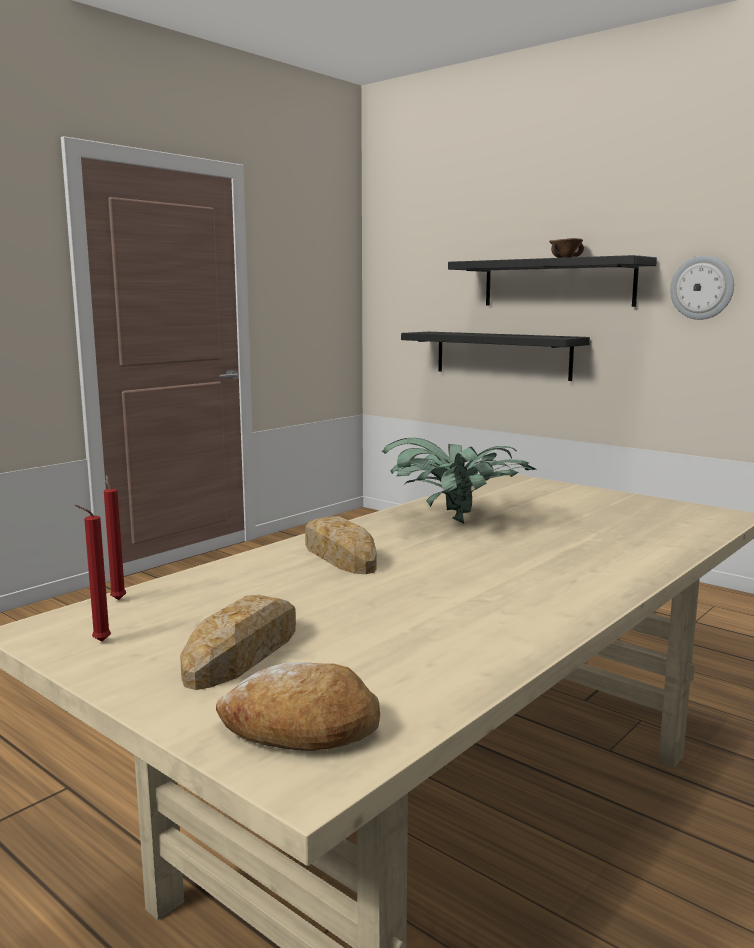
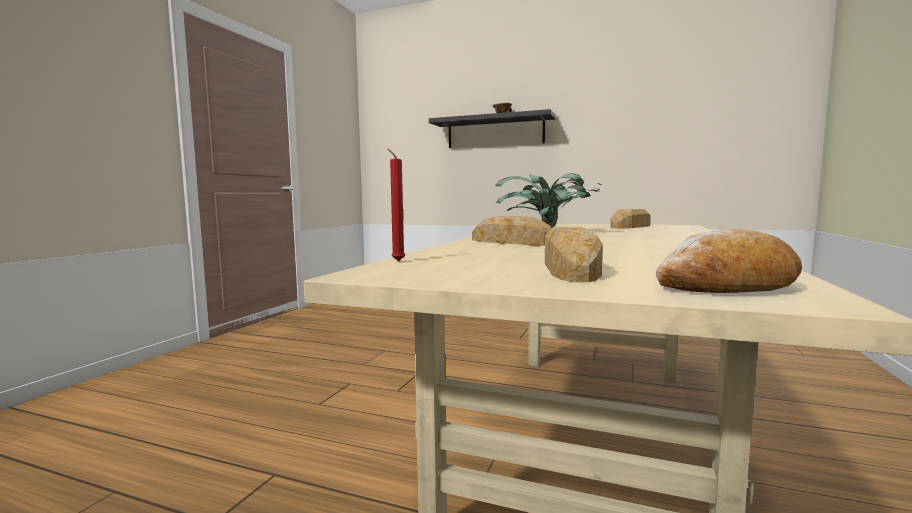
camera: 20 degrees left, 5 degrees down
red candle [75,505,111,641] -> none
black shelf [401,332,590,381] -> none
wall clock [670,255,734,320] -> none
none -> bread [611,209,651,229]

